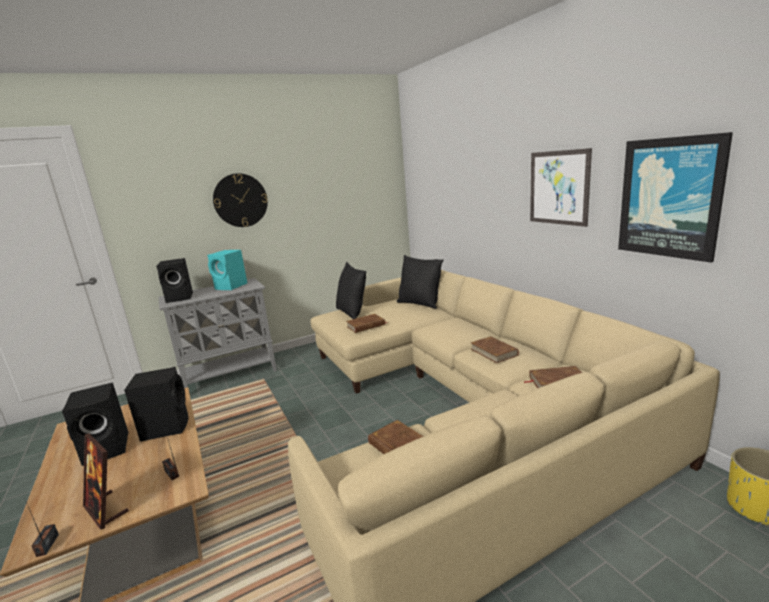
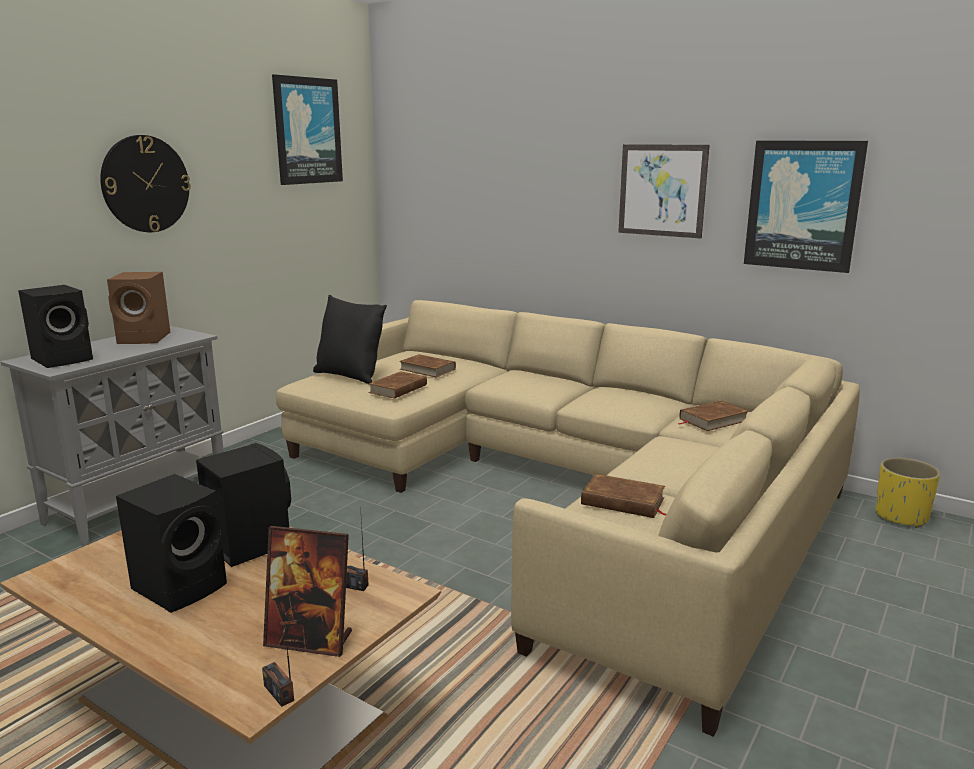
camera: 30 degrees left, 0 degrees up
turquoise speaker [207,250,247,290] -> brown speaker [107,272,170,344]
black pillow [397,255,443,309] -> none
brown book [471,336,519,363] -> brown book moved to [399,354,456,377]
none -> picture [272,74,343,185]

